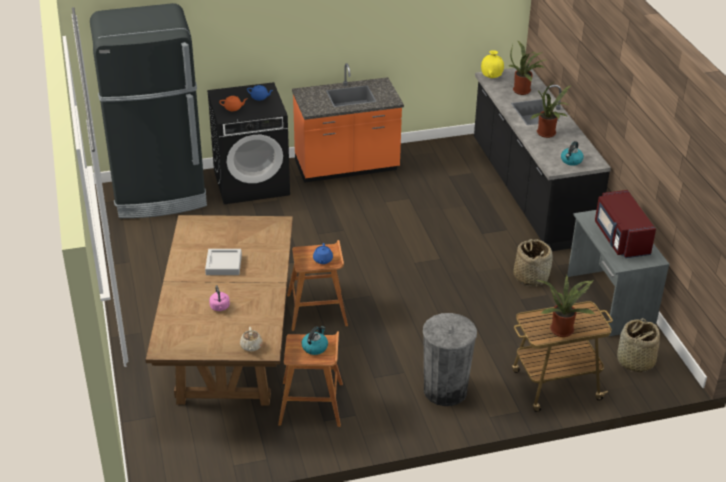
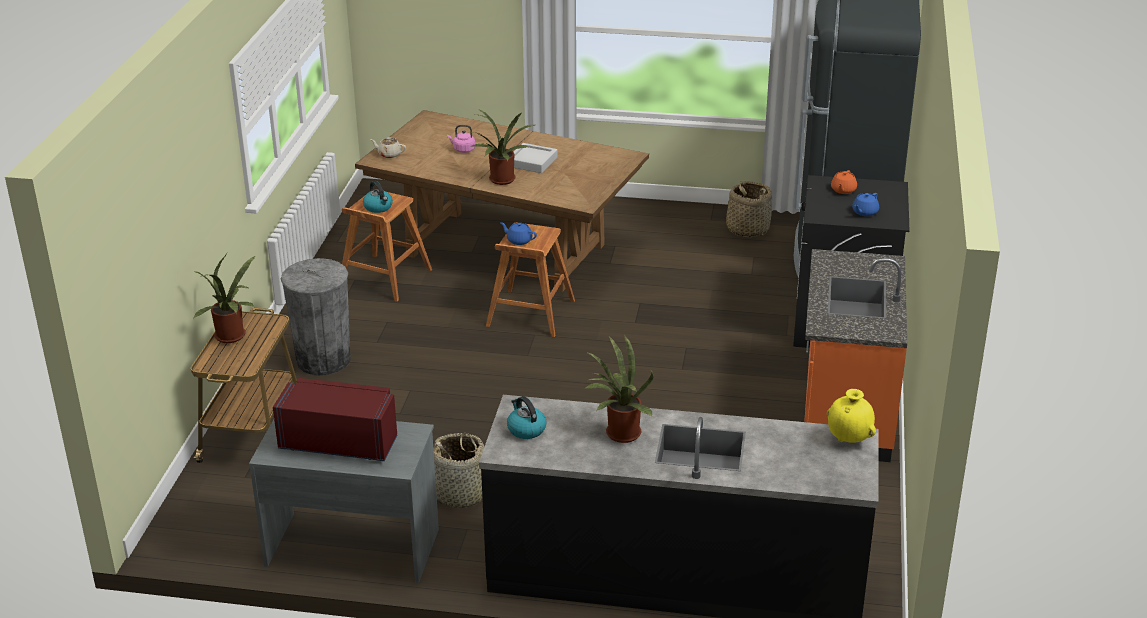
camera: 115 degrees right, 5 degrees down
potted plant [509,40,545,95] -> potted plant moved to [471,110,535,185]
basket [617,318,660,372] -> basket moved to [726,181,772,237]

